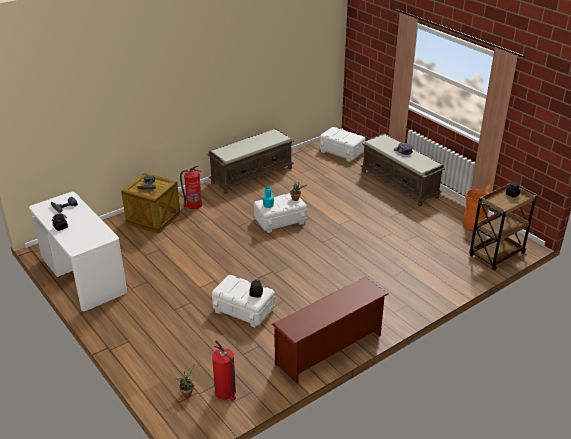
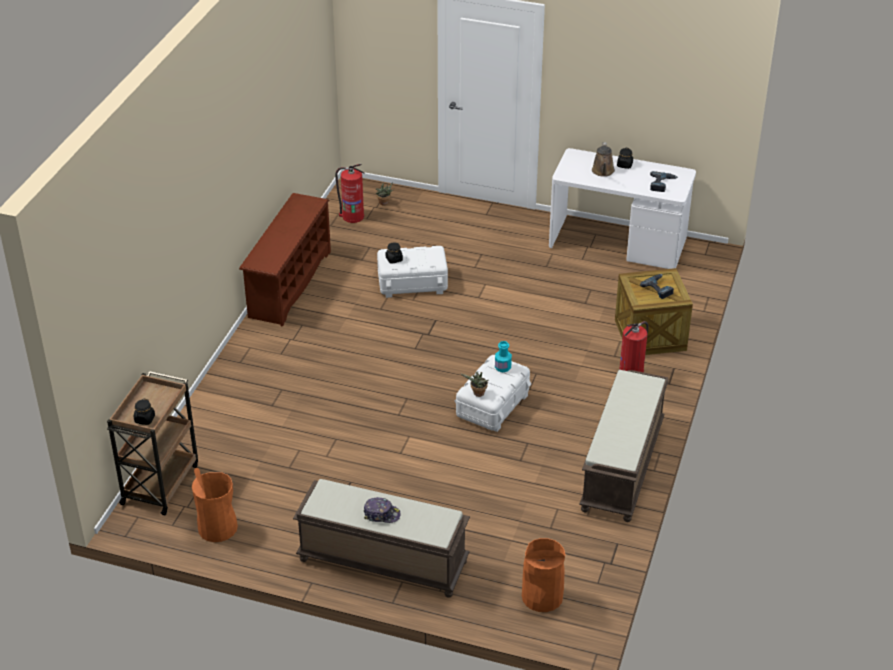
camera: 145 degrees right, 5 degrees up
white storage box [319,127,366,162] -> orange trash can [522,538,565,612]
none -> brown watering can [592,143,615,177]

